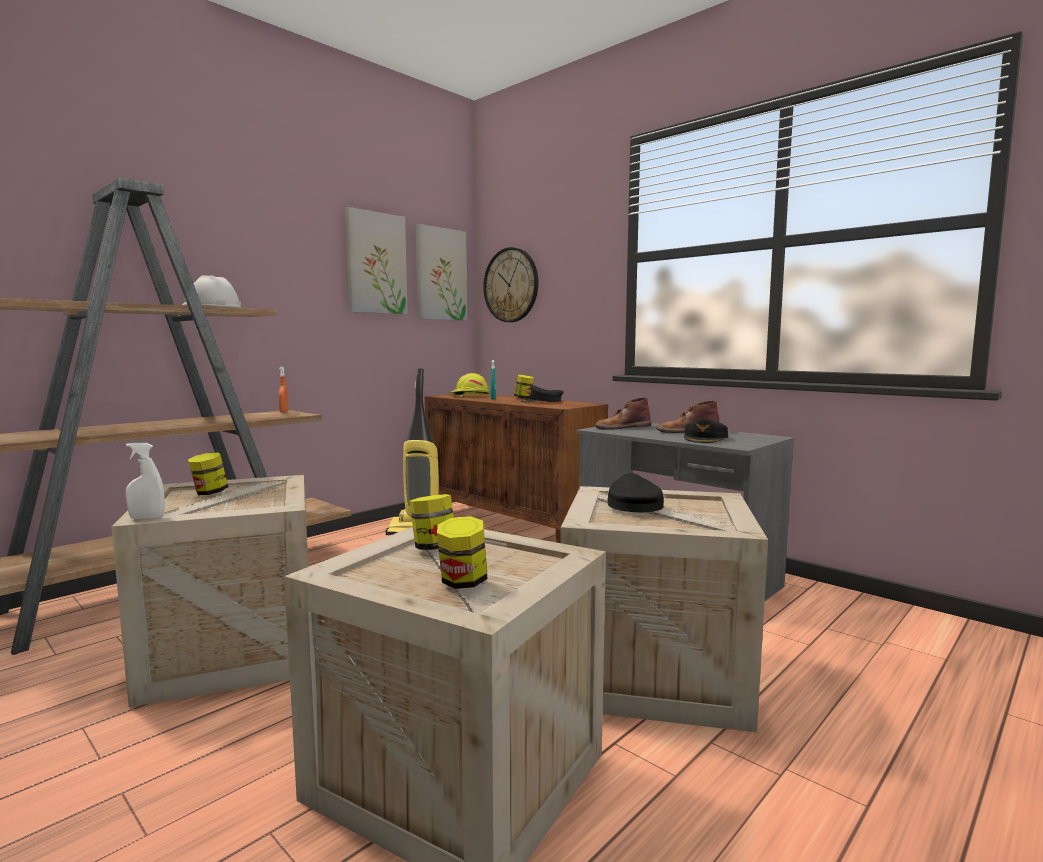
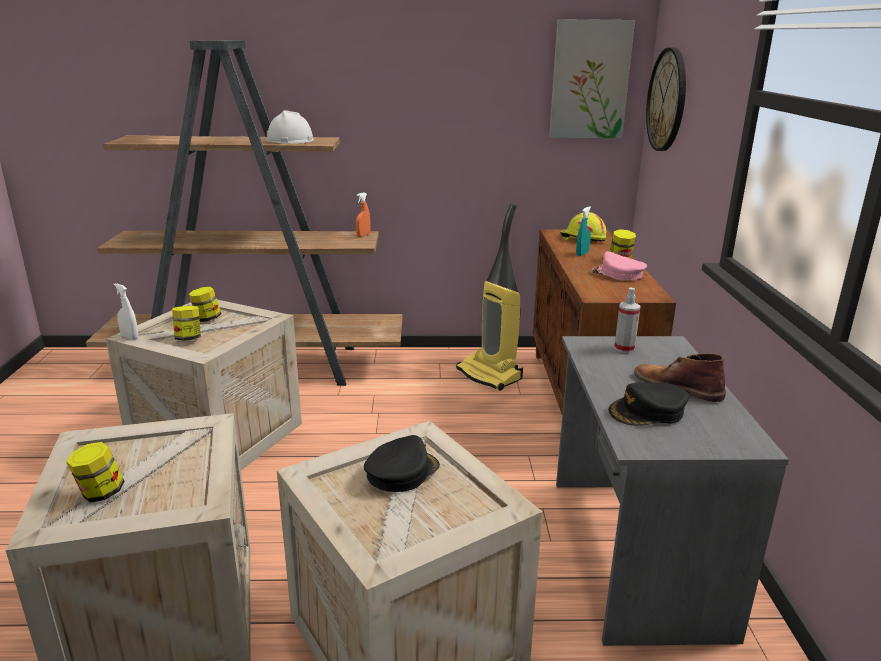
camera: 45 degrees right, 15 degrees up
picture [345,207,408,314] -> none
jar [409,494,454,550] -> jar moved to [172,306,201,341]
black cap [521,385,564,402] -> pink cap [591,251,647,281]
brown boot [595,397,651,430] -> spray bottle [614,288,640,353]

